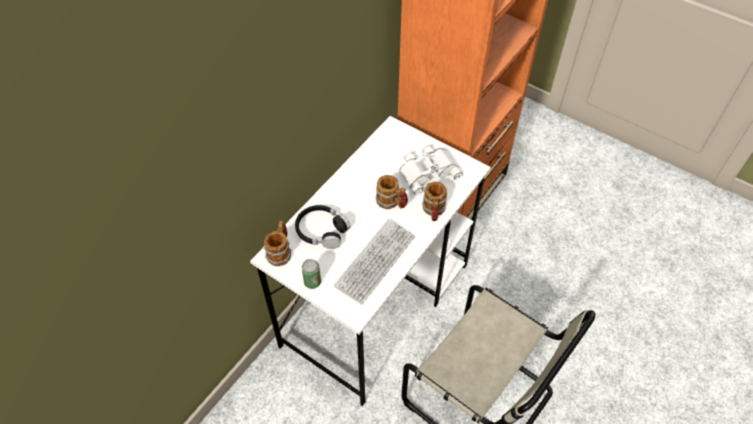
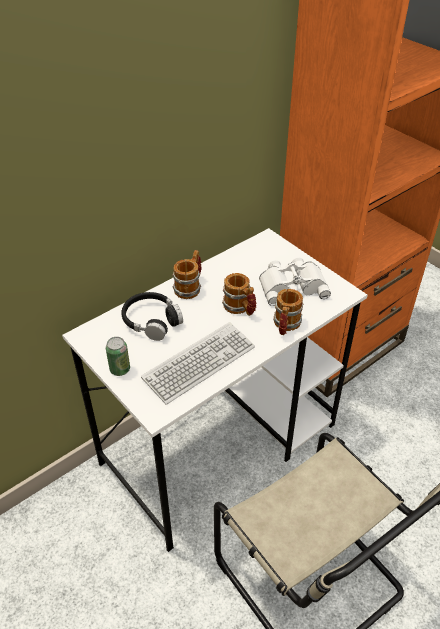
camera: 15 degrees right, 10 degrees down
mug [264,220,291,266] -> mug moved to [172,250,201,299]

